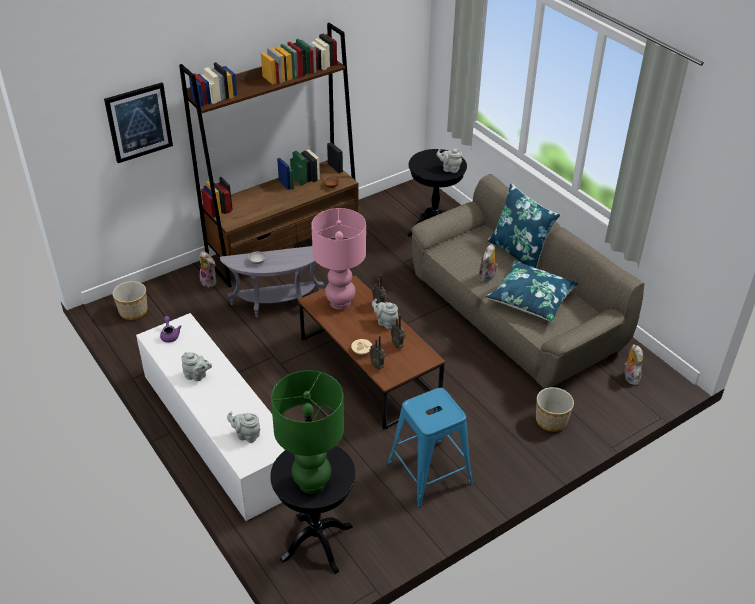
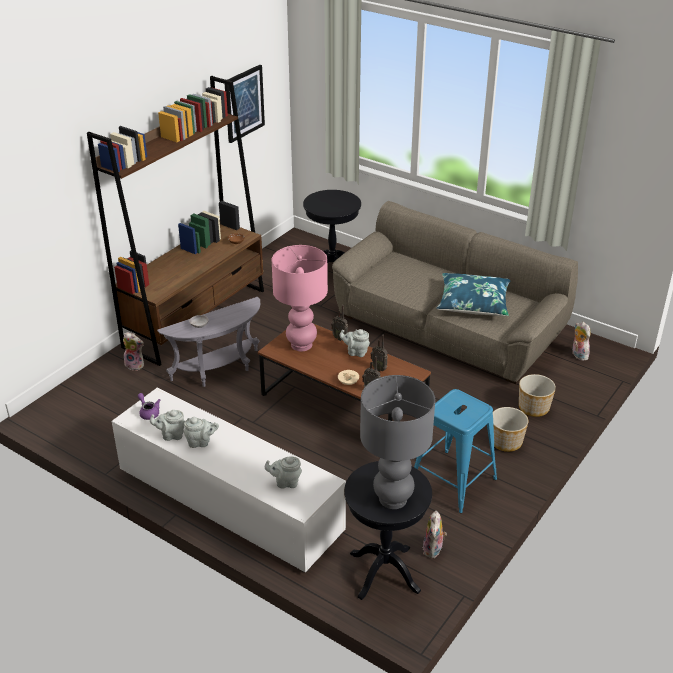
camera: 20 degrees left, 5 degrees down
picture [104,82,173,163] -> picture moved to [225,65,265,143]
planter [112,281,148,320] -> planter moved to [493,407,528,452]
green table lamp [271,370,344,494] -> grey table lamp [360,375,435,509]
grey teapot [436,148,462,173] -> grey teapot moved to [150,410,185,441]
plush toy [478,244,498,283] -> plush toy moved to [423,511,447,558]
blue pillow [488,183,560,268] -> none

